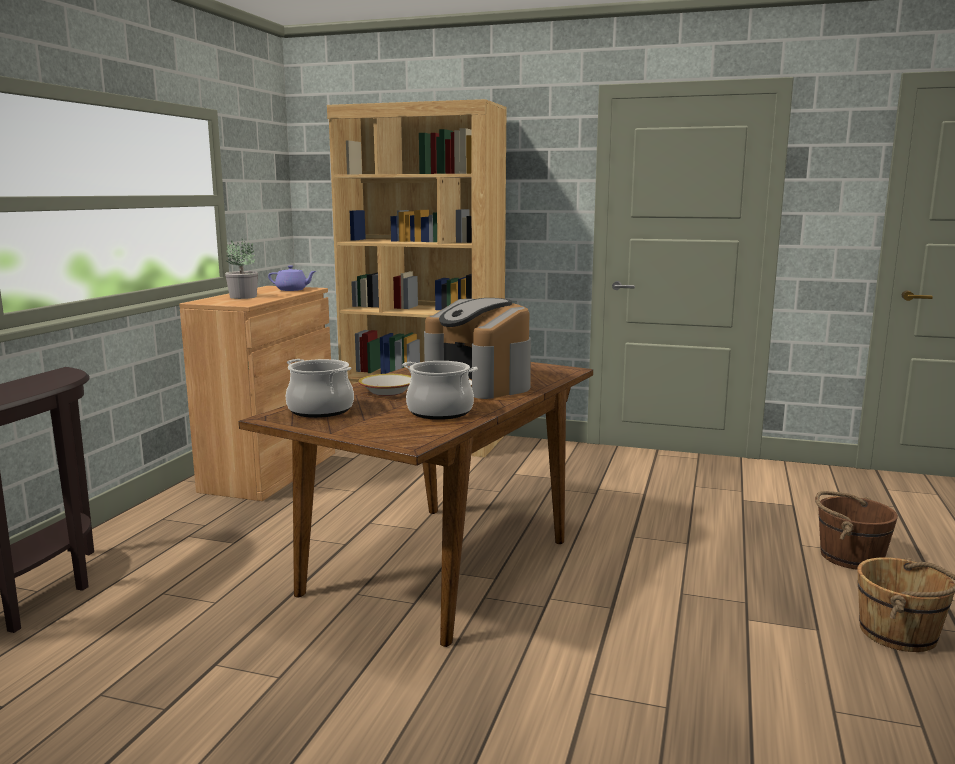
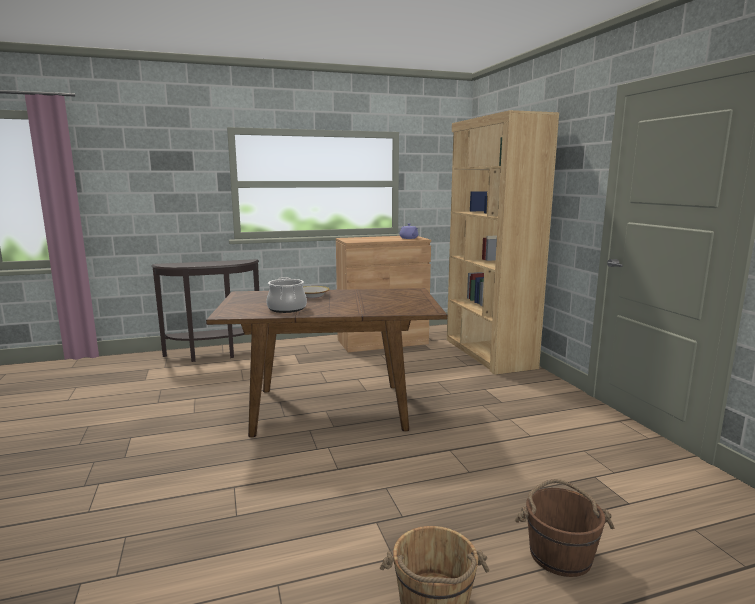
camera: 55 degrees right, 0 degrees up
potted plant [225,239,258,299] -> none
cooking pot [286,359,354,418] -> none
coffee machine [424,298,531,399] -> none

